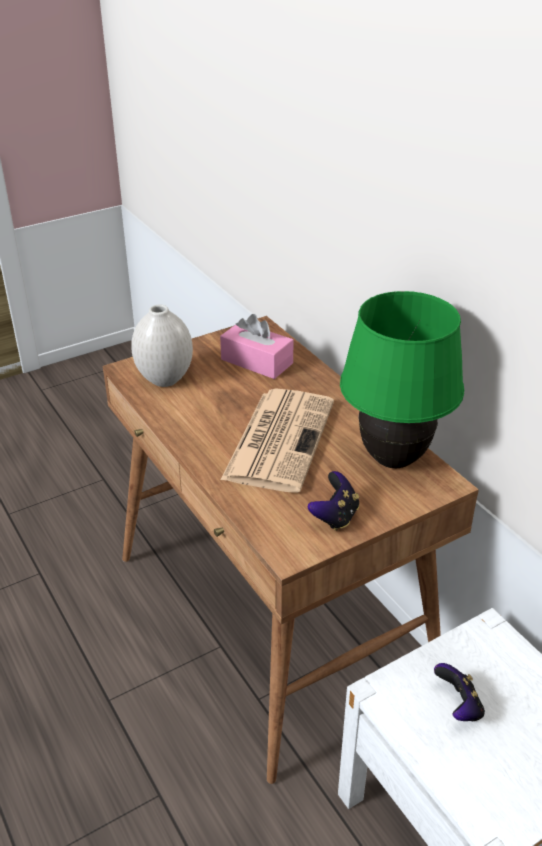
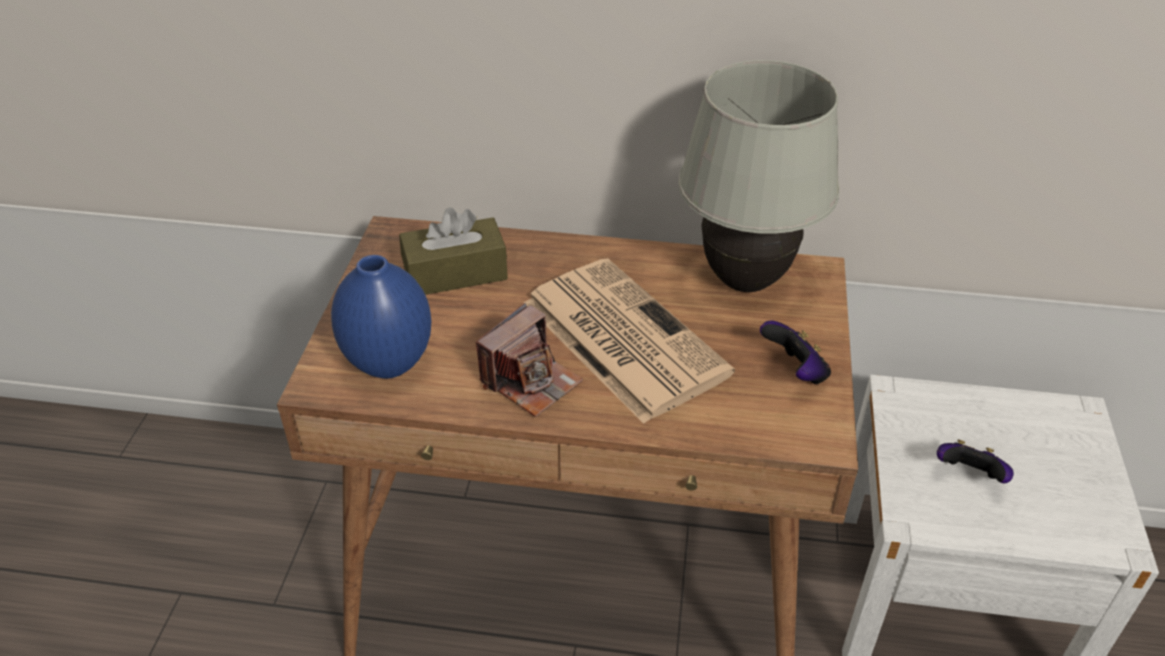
camera: 50 degrees left, 5 degrees up
white vase [131,304,193,387] -> blue vase [331,255,432,379]
pink tissue box [220,314,294,379] -> brown tissue box [399,207,508,295]
green table lamp [340,291,464,468] -> white table lamp [678,60,840,292]
none -> camera [476,303,583,417]

